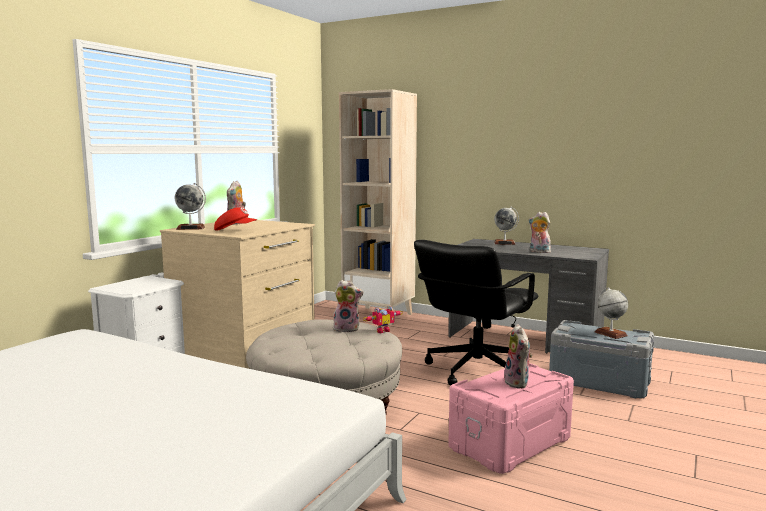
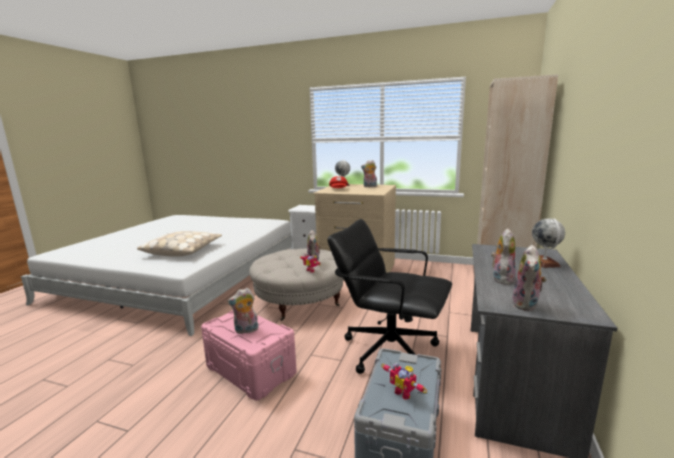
camera: 80 degrees right, 5 degrees up
globe [595,287,628,339] -> toy robot [381,363,427,400]
none -> beige pillow [137,231,222,257]
none -> plush toy [512,245,546,311]

